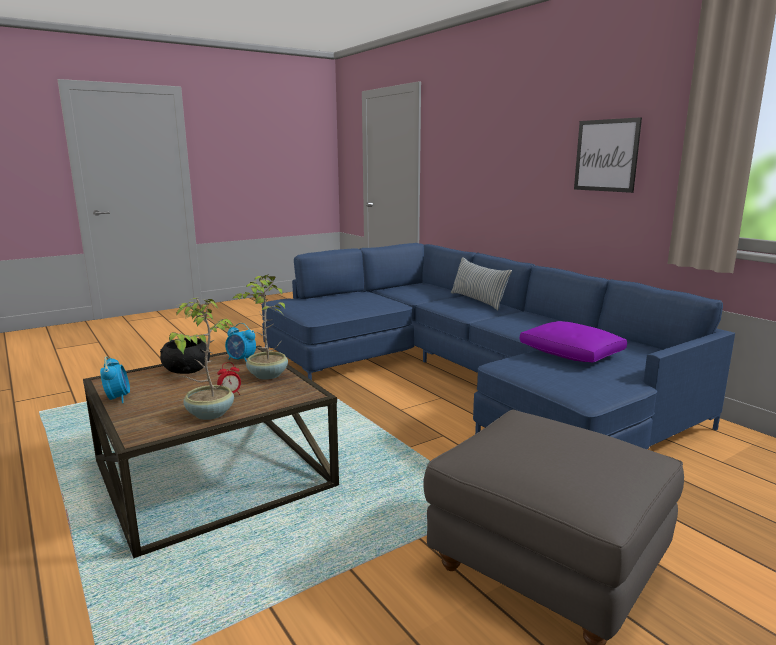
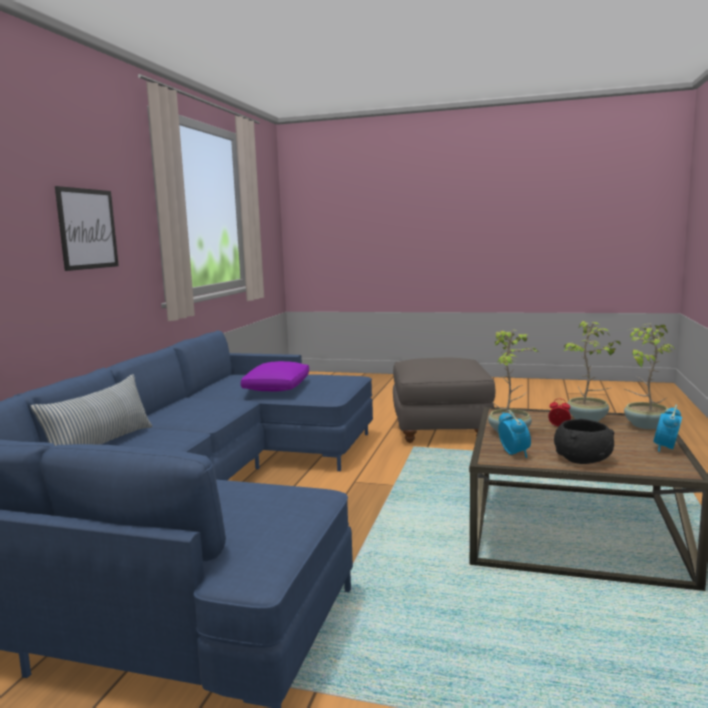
camera: 130 degrees left, 5 degrees down
none -> potted plant [624,324,677,429]

